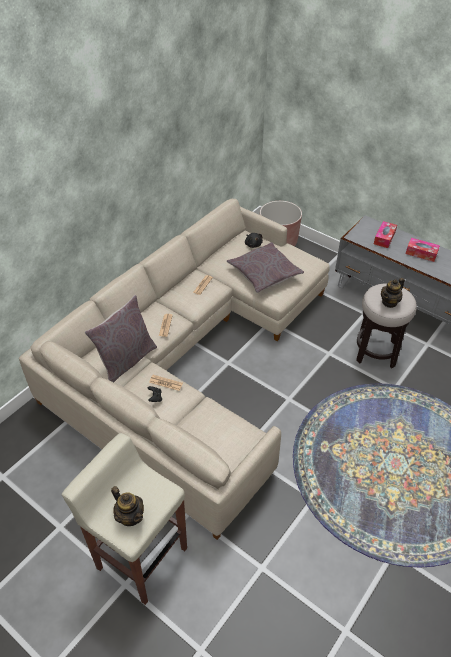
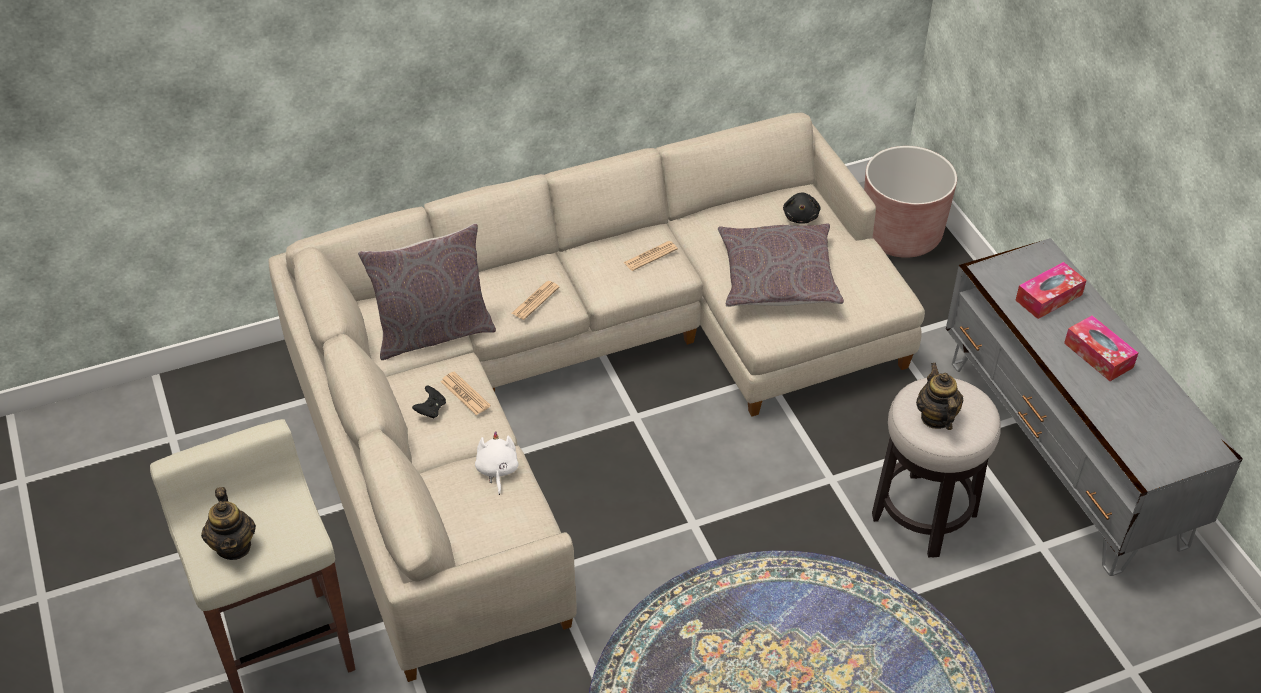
camera: 30 degrees right, 0 degrees up
teapot [381,278,405,308] -> teapot turned 90 degrees clockwise [916,363,963,430]
none -> white plush toy [475,431,519,495]

